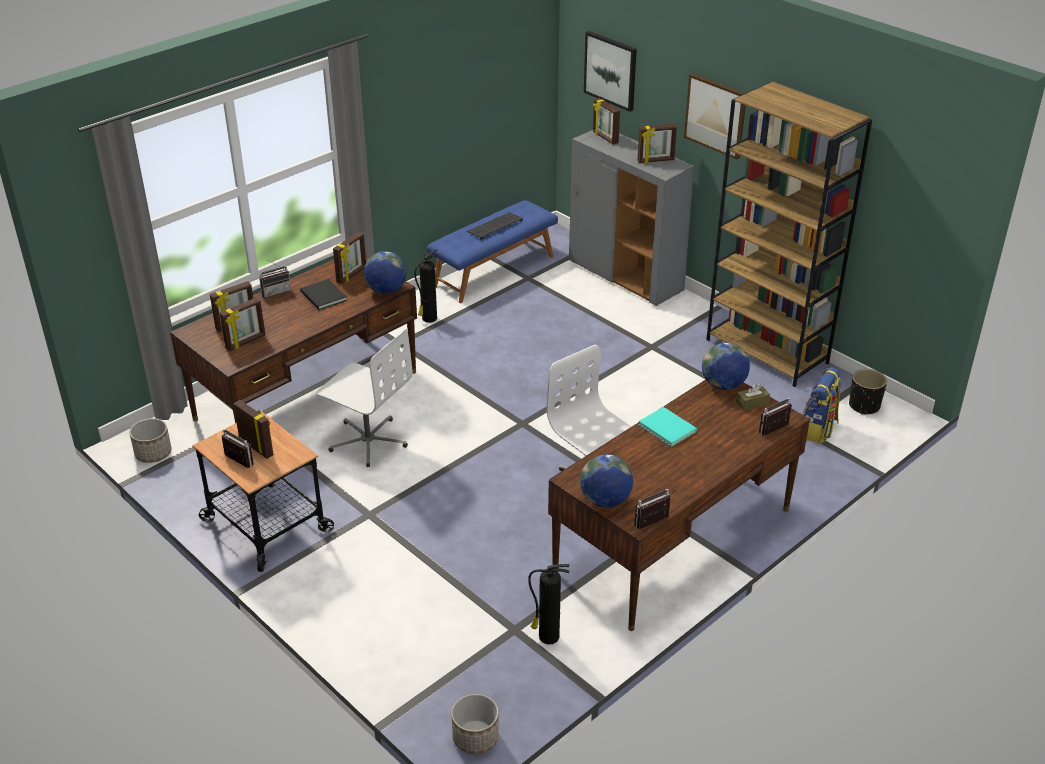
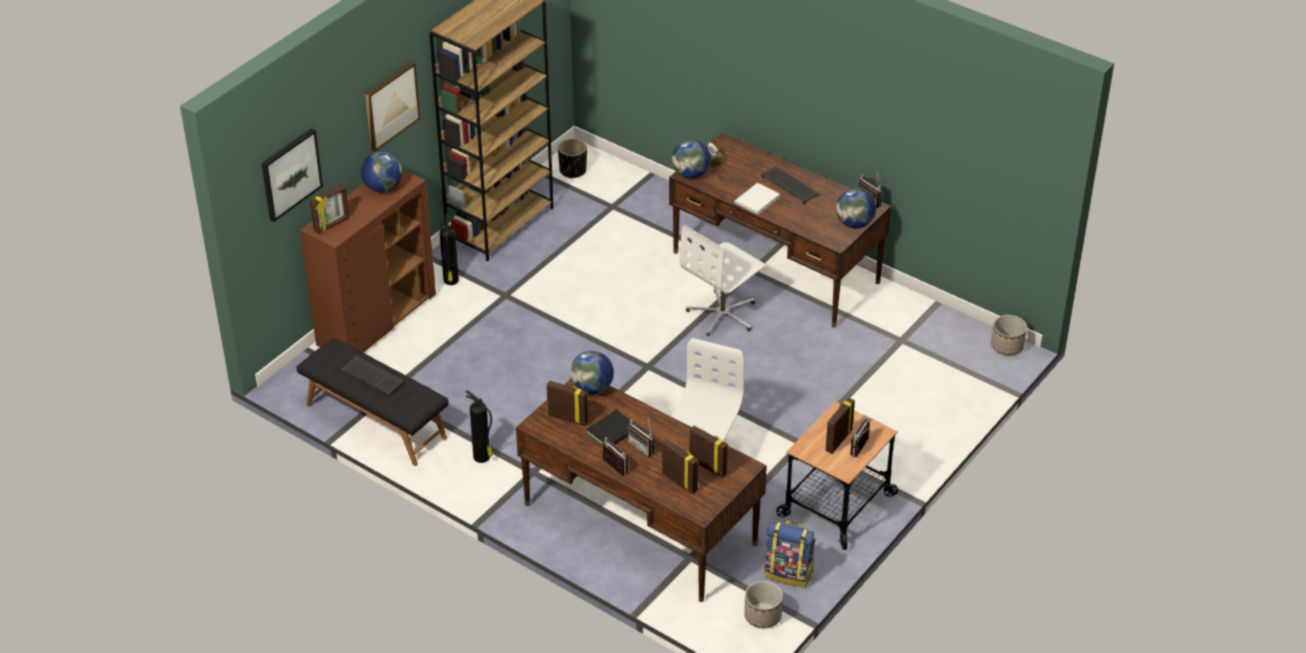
camera: 100 degrees left, 5 degrees up
blue bench [427,200,558,303] -> black bench [296,338,449,466]
fire extinguisher [528,562,569,644] -> fire extinguisher moved to [440,213,459,285]
grey cabinet [569,130,694,306] -> brown cabinet [300,170,436,353]
picture frame [638,124,677,163] -> globe [361,151,402,192]
turquoise book [638,407,697,447] -> white book [734,183,780,215]
radio [759,398,792,436] -> radio moved to [628,414,654,457]
backpack [802,367,842,444] -> backpack moved to [765,521,815,588]
none -> keyboard [761,167,819,204]

